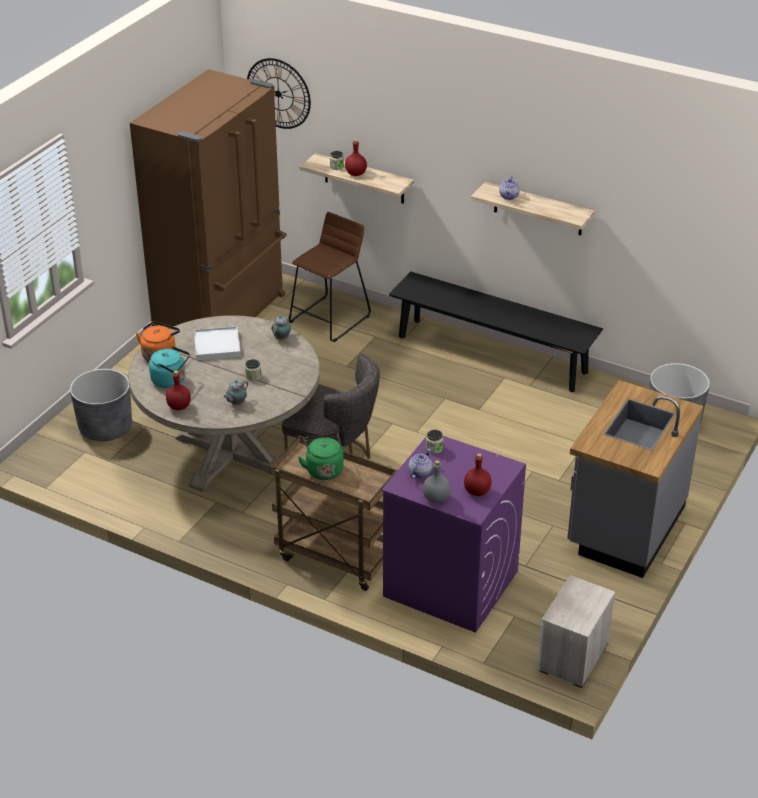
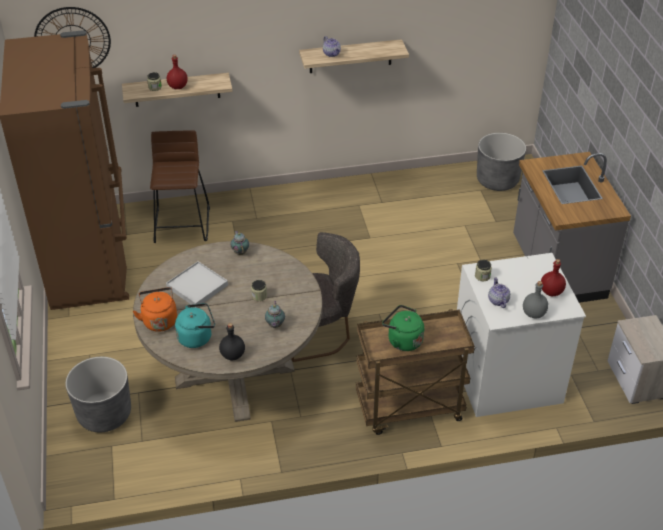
camera: 40 degrees left, 5 degrees up
red bottle [166,371,191,410] -> black bottle [219,323,245,360]
purple washing machine [381,436,526,633] -> white washing machine [457,253,586,417]
black bench [389,272,603,392] -> none

